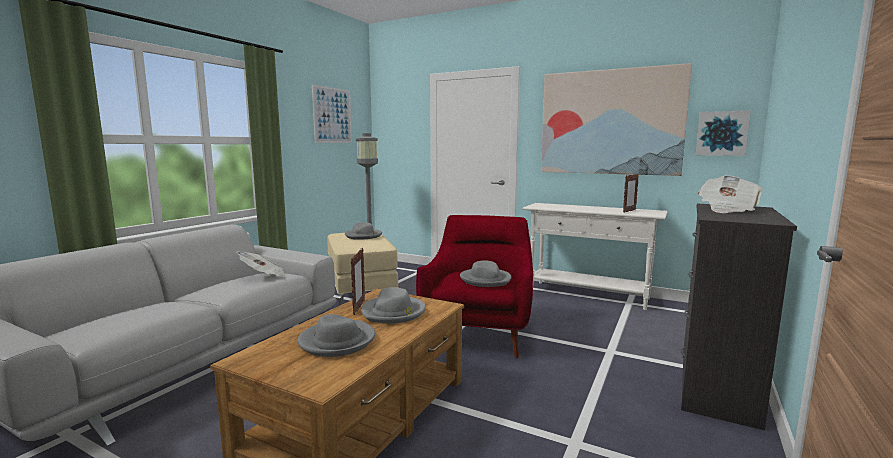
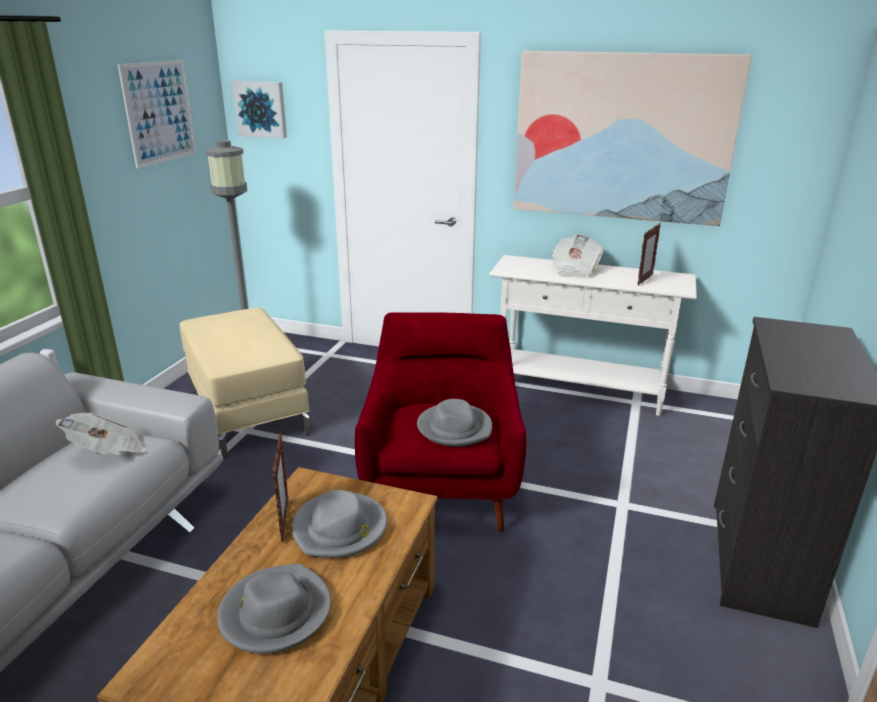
camera: 10 degrees left, 15 degrees up
grey hat [345,222,382,240] -> none
picture [696,111,751,156] -> picture moved to [232,81,287,139]
newspaper [698,175,763,213] -> newspaper moved to [551,234,603,277]

